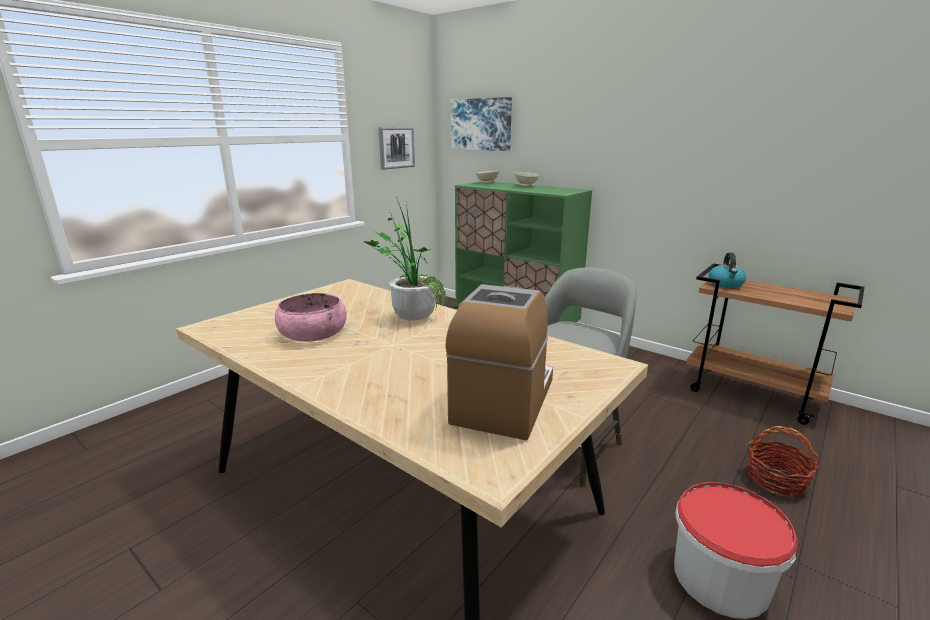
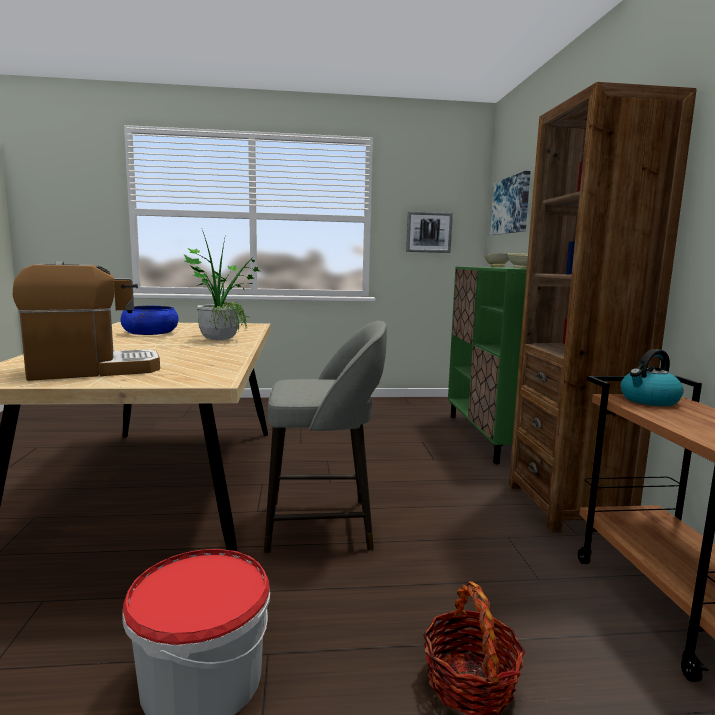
camera: 45 degrees right, 10 degrees down
pink bowl [275,293,346,342] -> blue bowl [120,306,179,335]
none -> brown bookcase [509,82,697,532]

